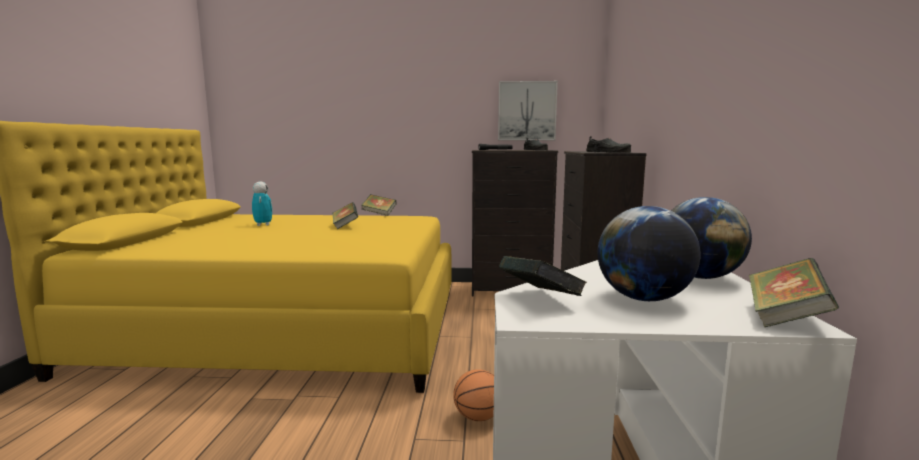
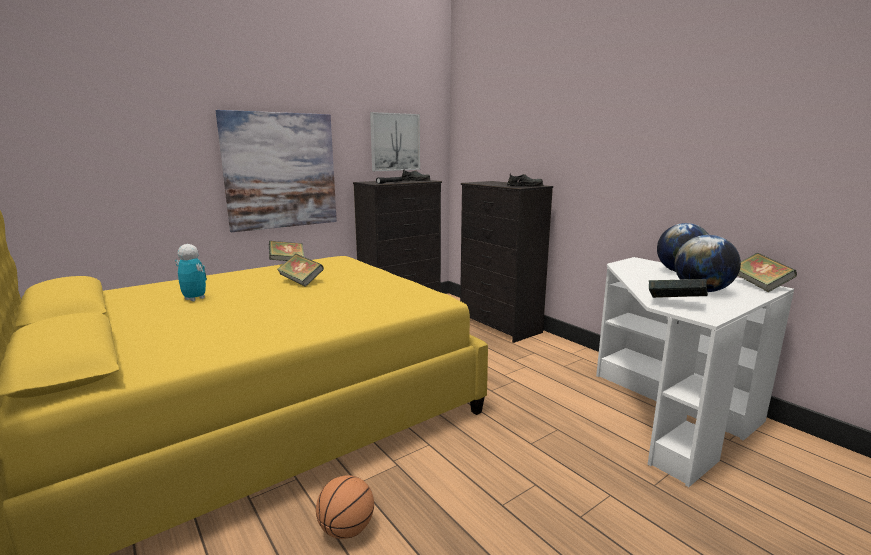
camera: 40 degrees left, 5 degrees up
basketball [453,369,494,421] -> basketball moved to [316,475,374,539]
none -> picture [216,110,337,232]

